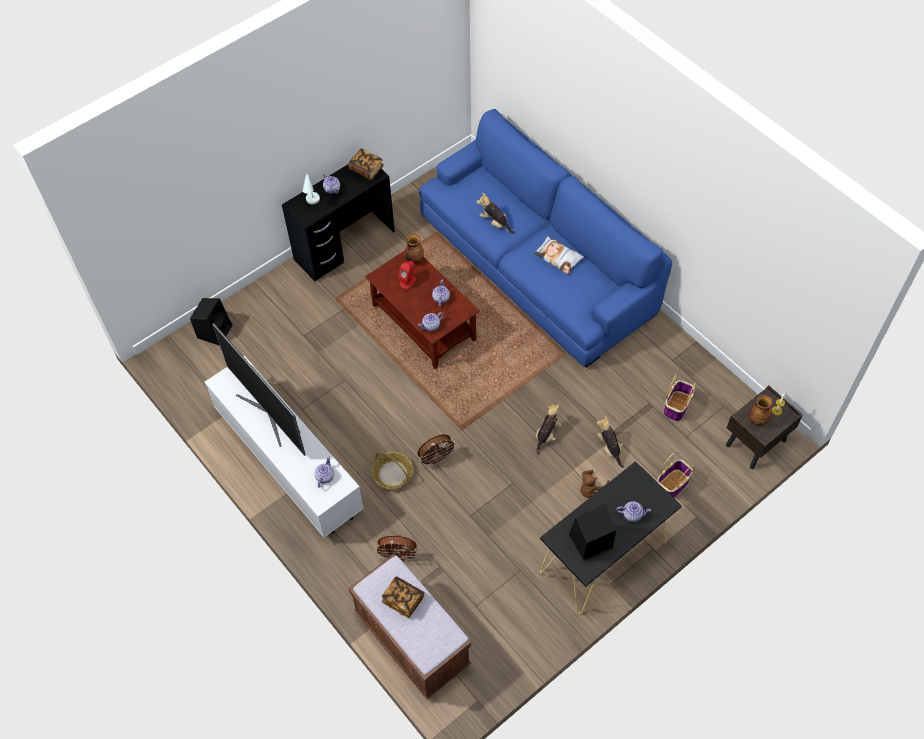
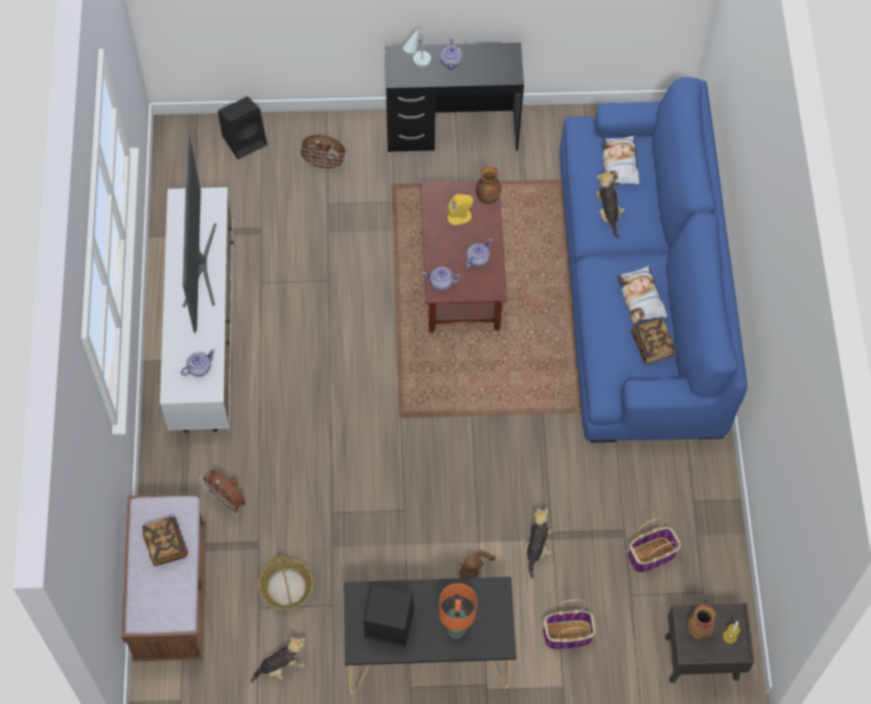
camera: 35 degrees right, 5 degrees up
book [348,148,384,180] -> book moved to [631,318,675,365]
basket [372,452,413,489] -> basket moved to [258,554,314,610]
red speaker [398,261,416,289] -> yellow speaker [447,194,473,225]
brown fan [418,434,457,467] -> brown fan moved to [297,135,347,172]
plush toy [536,404,561,455] -> plush toy moved to [251,636,305,683]
teapot [616,501,651,522] -> orange table lamp [439,583,477,639]
none -> pillow [602,135,639,185]

